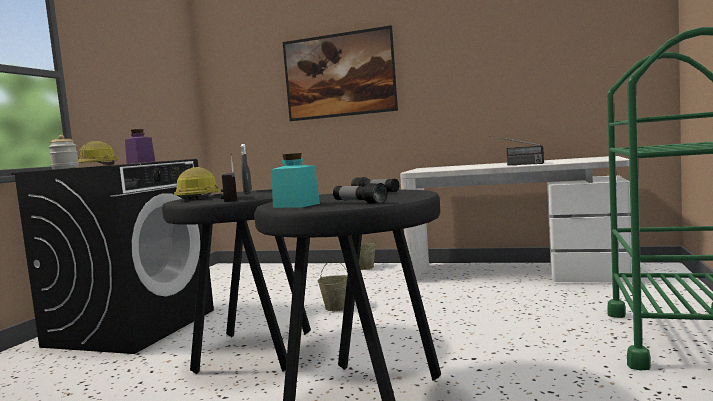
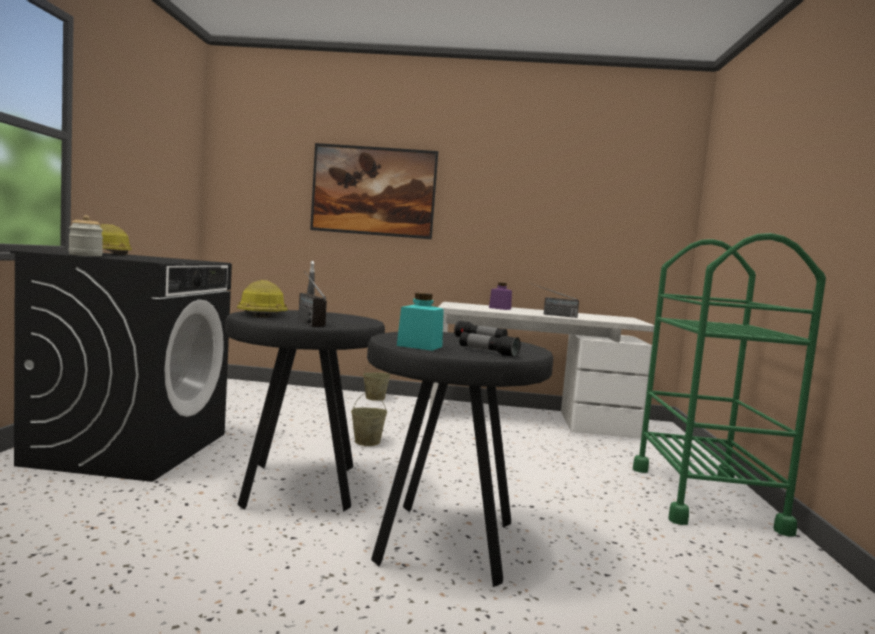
camera: 15 degrees left, 0 degrees up
purple jar [125,129,155,164] -> purple jar moved to [489,282,512,310]

